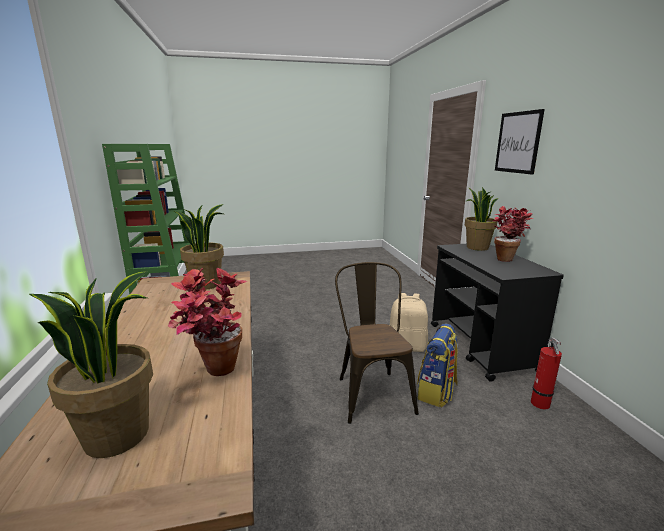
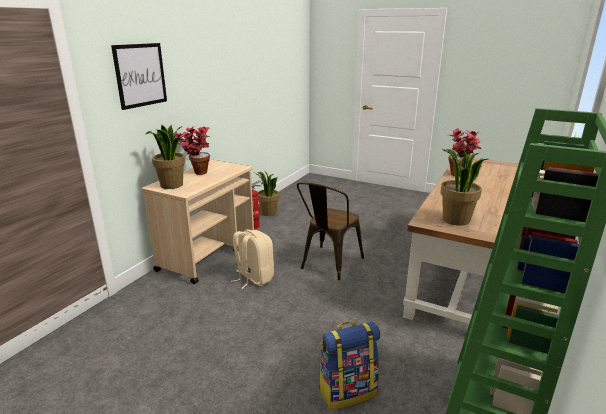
camera: 140 degrees left, 5 degrees up
potted plant [29,271,153,458] -> potted plant moved to [253,172,279,216]
backpack [417,323,458,407] -> backpack moved to [319,321,380,410]
black cart [431,244,564,382] -> beige cart [142,160,254,284]

